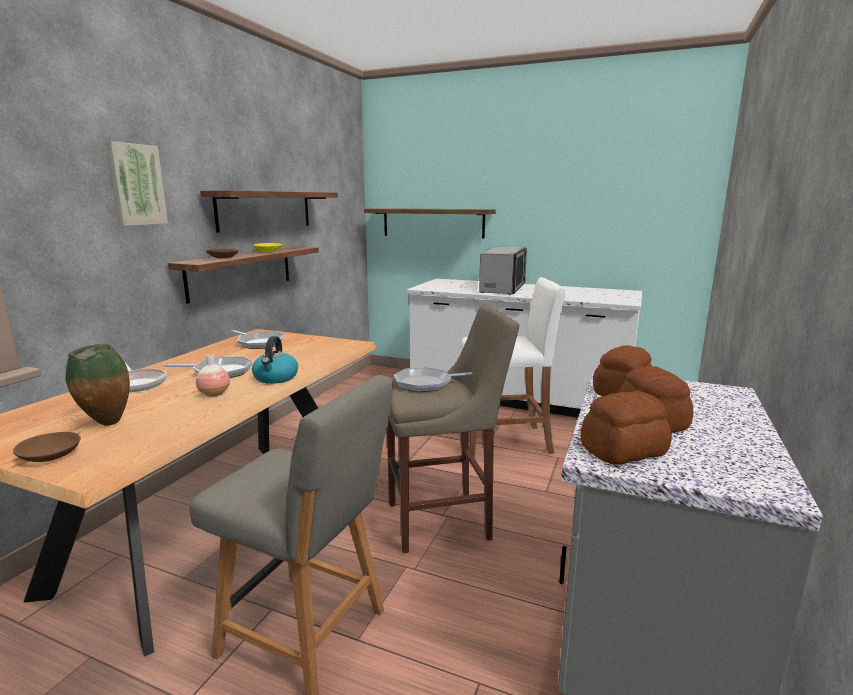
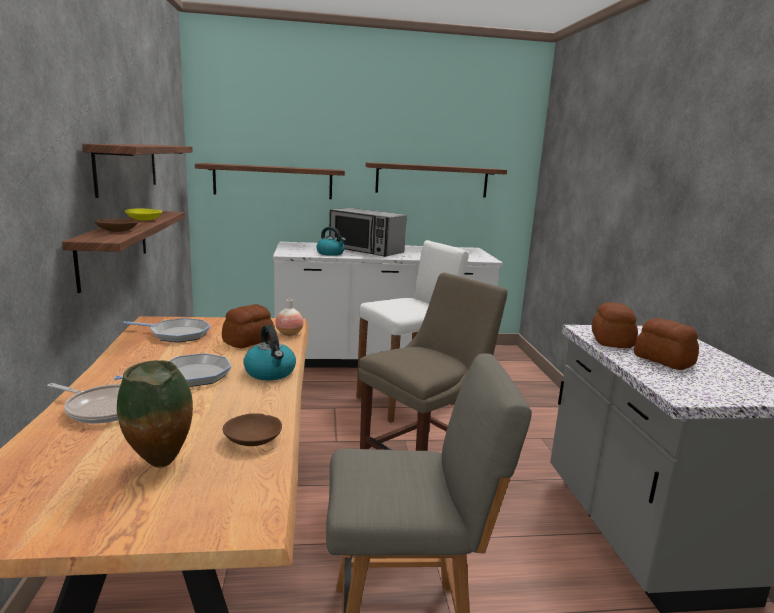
camera: 30 degrees left, 0 degrees up
brown bowl [13,432,81,462] -> brown bowl moved to [223,413,282,446]
picture [105,141,168,226] -> none
vase [196,354,230,396] -> vase moved to [275,299,303,336]
frying pan [394,367,473,392] -> none
microwave [479,247,527,295] -> microwave turned 135 degrees clockwise [329,208,407,257]
bread [580,391,672,465] -> bread moved to [222,304,275,348]
none -> kettle [316,227,346,256]
none -> shelf [366,162,507,198]

